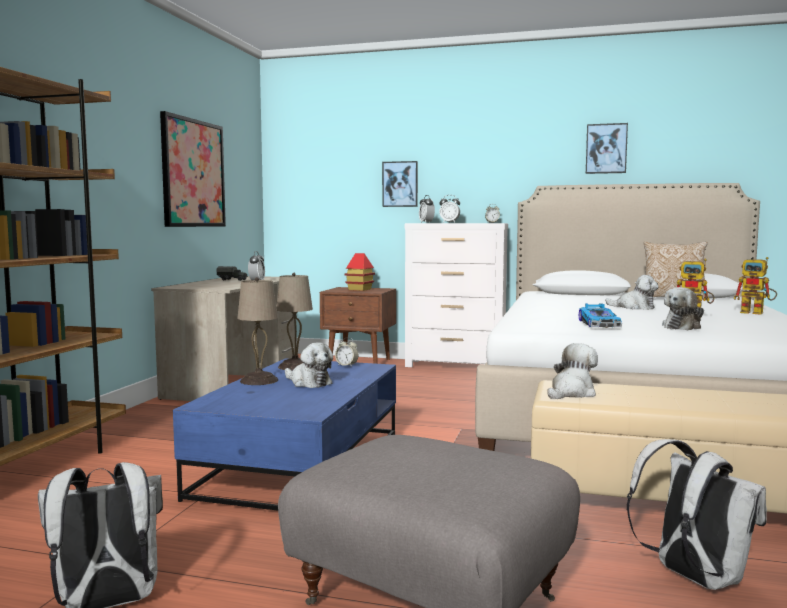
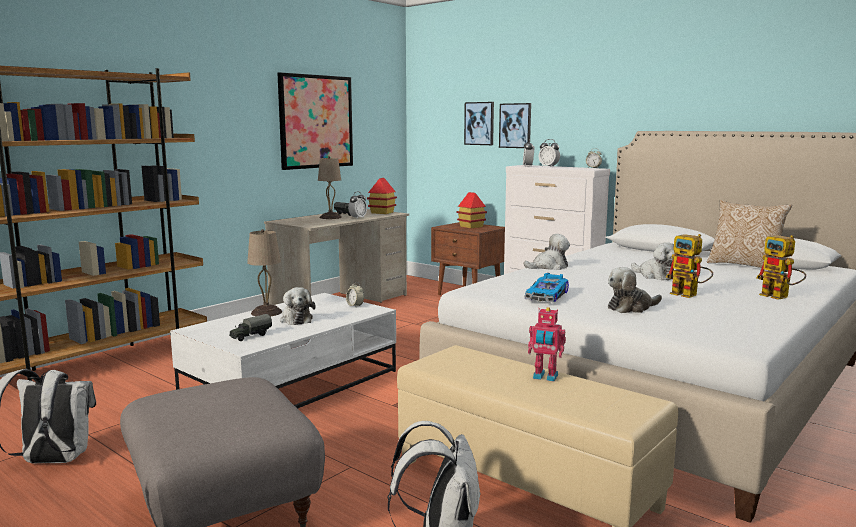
camera: 25 degrees right, 5 degrees up
blue coffee table [173,359,396,511] -> white coffee table [170,293,396,409]
beige table lamp [276,273,313,371] -> beige table lamp moved to [318,156,342,219]
plush toy [547,343,598,399] -> plush toy moved to [524,234,570,270]
picture [586,123,628,174] -> picture moved to [464,102,494,145]
none -> toy truck [229,314,272,341]
none -> toy house [367,178,397,214]
none -> toy robot [528,307,566,382]

